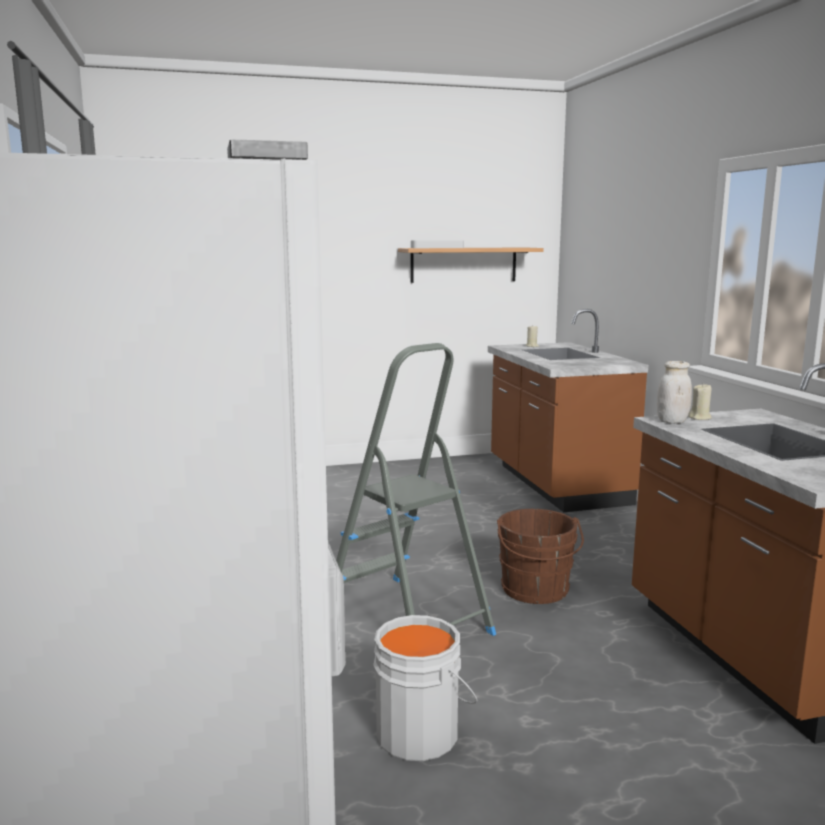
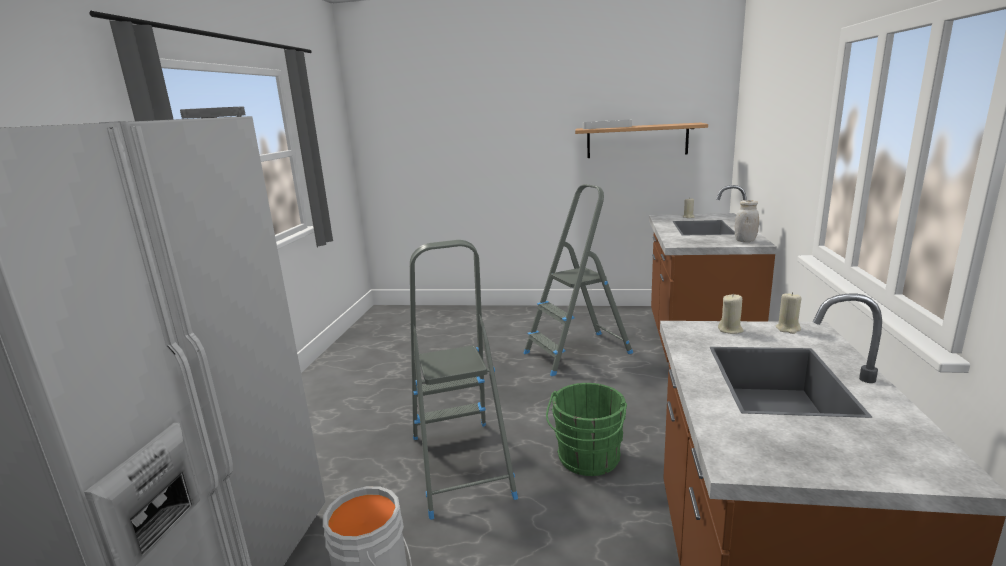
camera: 25 degrees right, 5 degrees up
brown bucket [497,509,584,604] -> green bucket [546,383,627,476]
white jar [657,361,692,424] -> white jar moved to [735,200,759,242]
none -> grey step ladder [523,184,633,376]
none -> beige candle [776,292,801,334]

